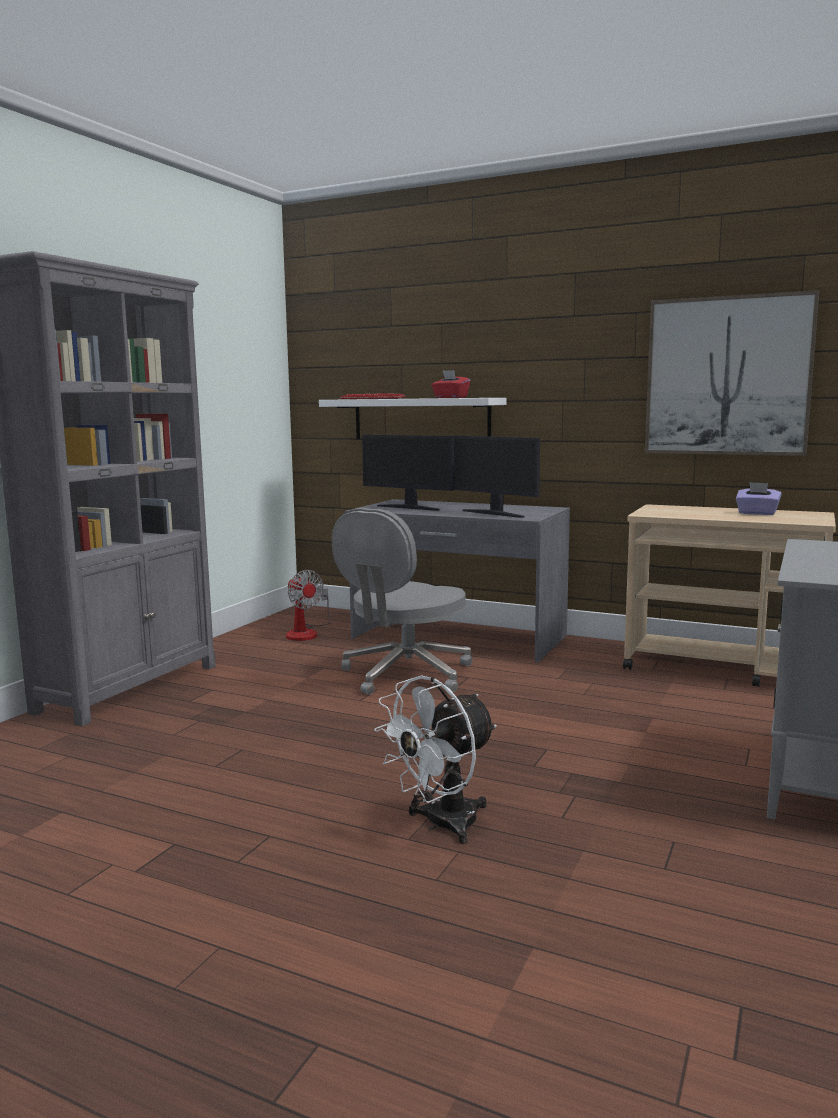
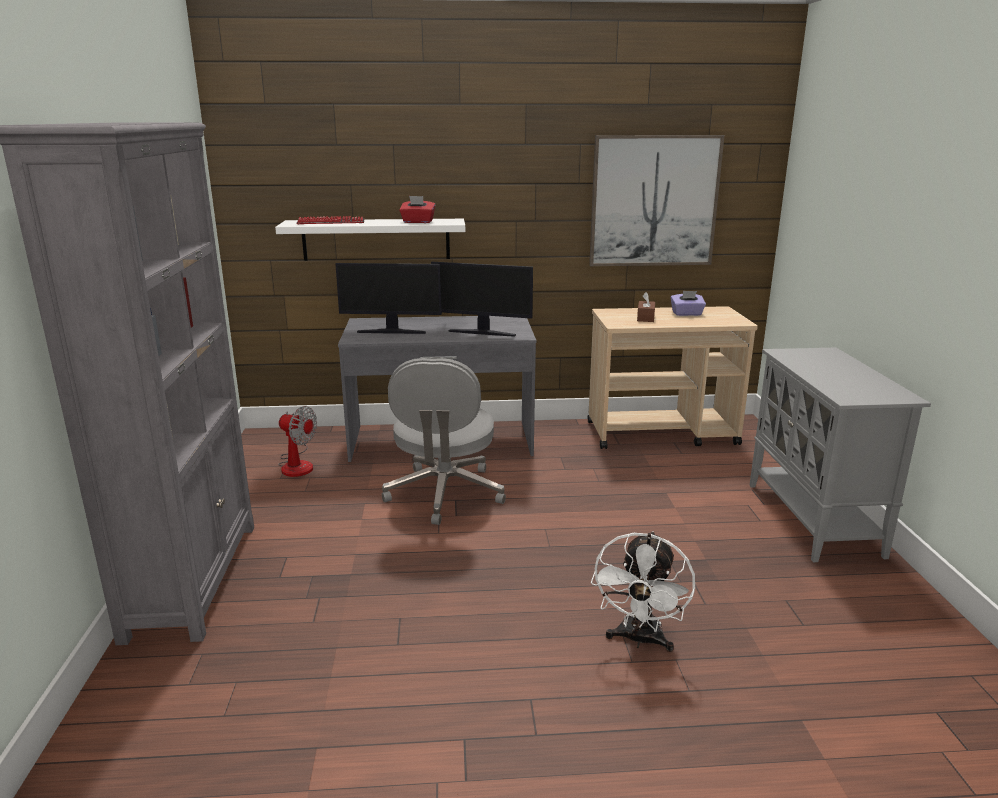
camera: 30 degrees left, 10 degrees up
none -> brown tissue box [637,292,655,322]

